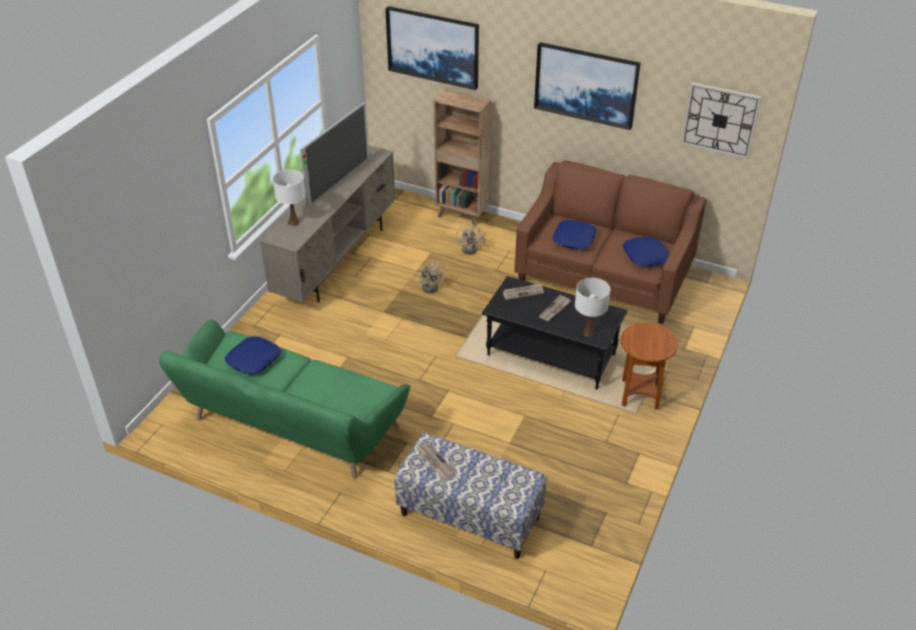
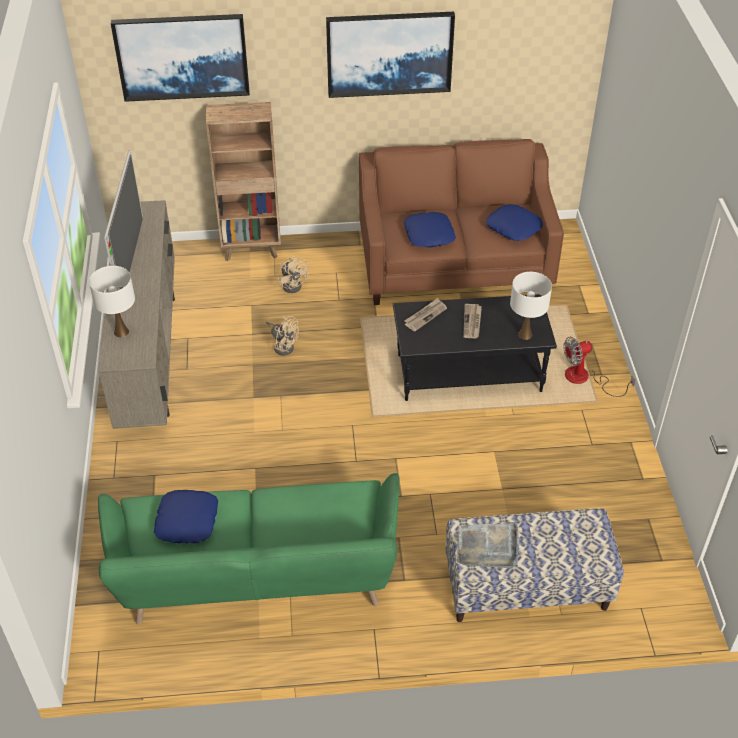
camera: 30 degrees left, 5 degrees up
newspaper [416,443,456,479] -> grey tray [457,522,519,568]
brown side table [621,323,678,410] -> fan [564,337,635,397]
wall clock [681,82,762,159] -> none

